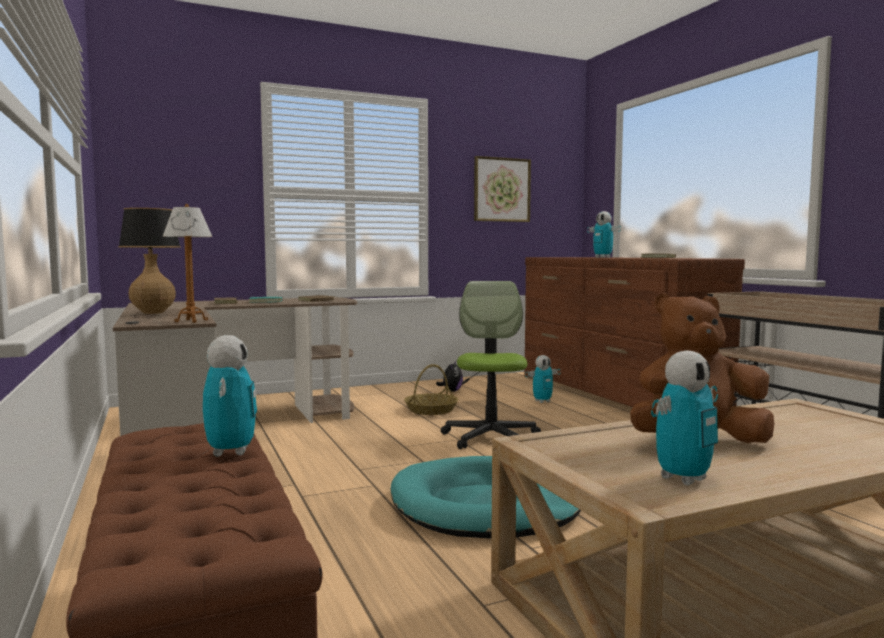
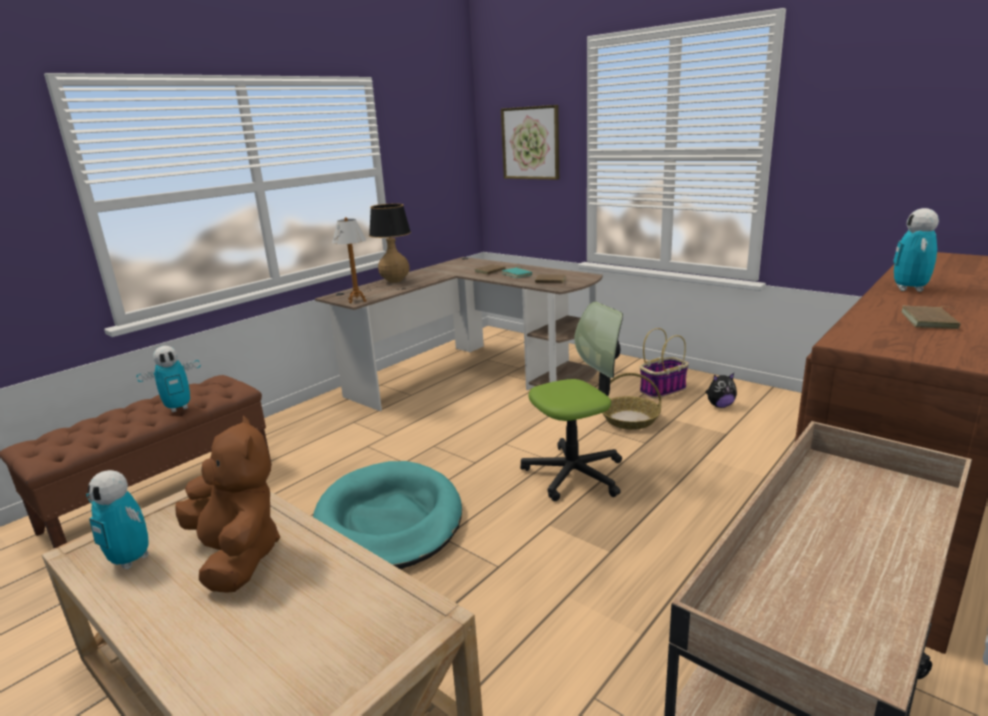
camera: 65 degrees right, 15 degrees up
picture [474,156,531,222] -> picture moved to [501,105,559,180]
toy robot [525,355,561,403] -> none
none -> basket [640,328,689,398]

